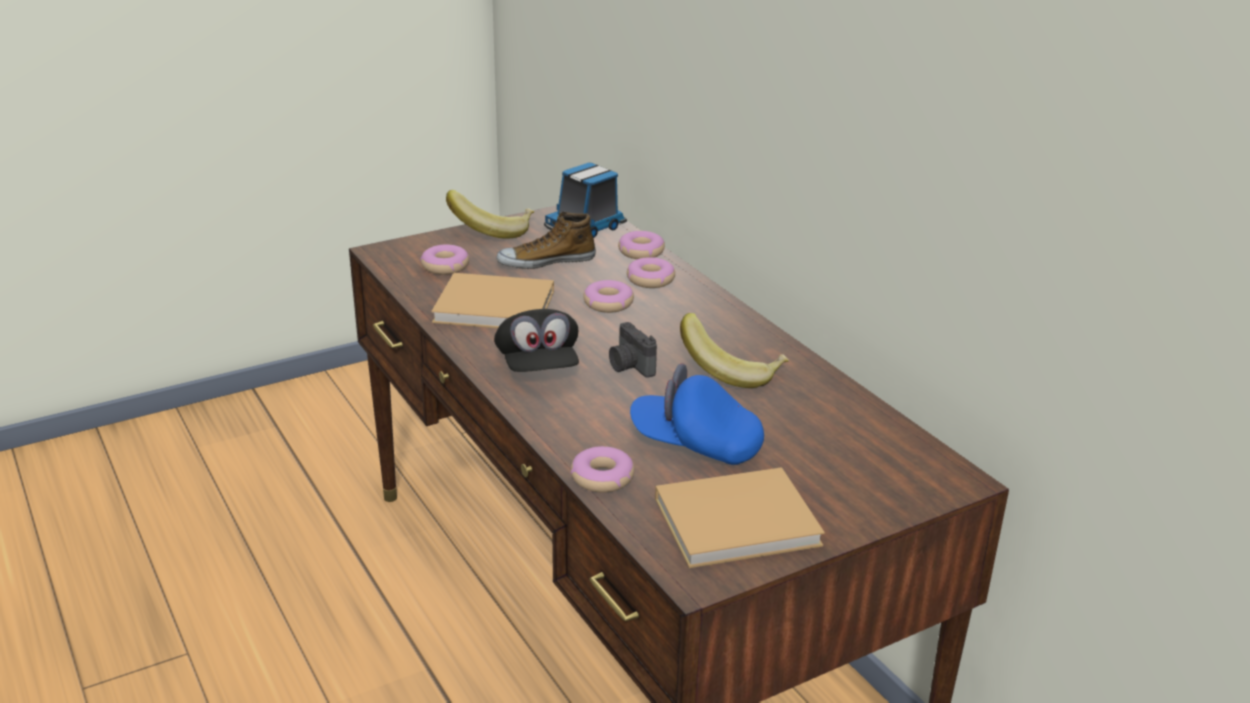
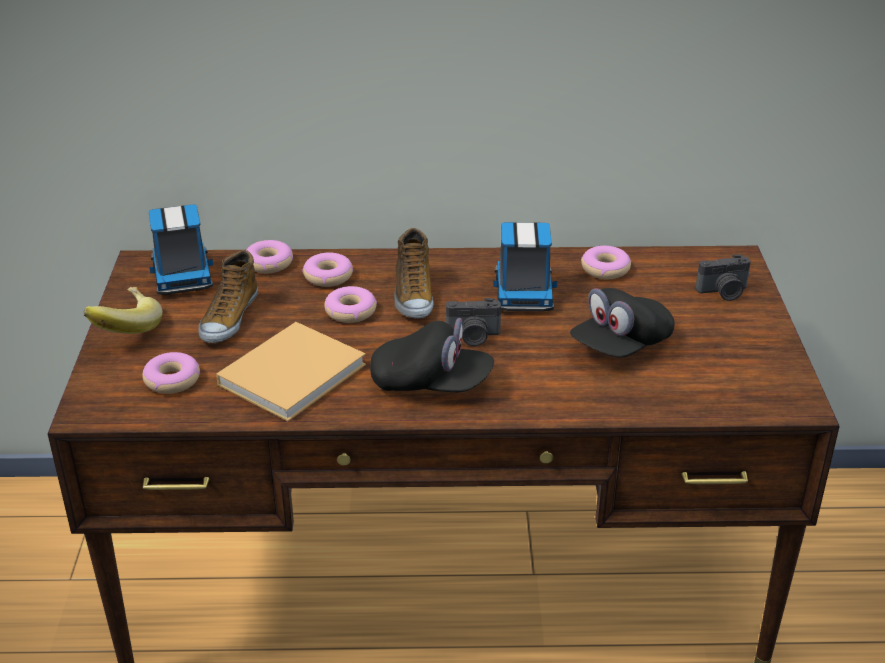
camera: 60 degrees left, 5 degrees up
donut [571,446,635,493] -> donut moved to [581,246,631,279]
blue cap [630,363,764,465] -> black cap [570,288,675,358]
beige book [655,467,825,568] -> none
banana [680,313,789,388] -> toy truck [493,222,557,311]
none -> shoe [394,228,434,319]
none -> camera [696,254,751,301]

